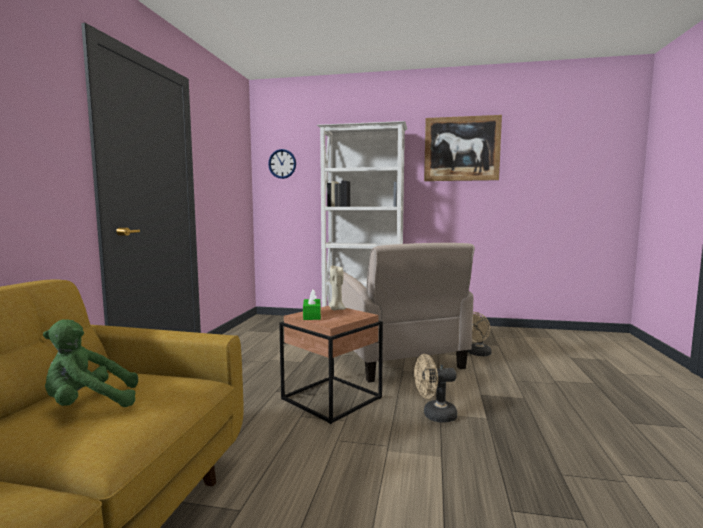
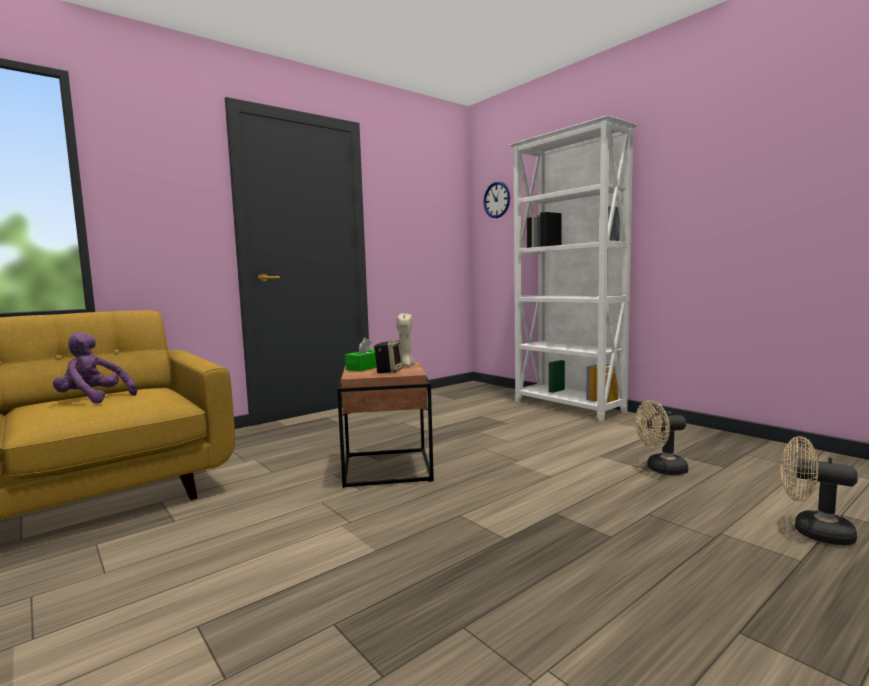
camera: 40 degrees right, 0 degrees up
green plush toy [43,319,138,407] -> purple plush toy [53,332,137,403]
beige armchair [342,243,475,383] -> none
beige fan [414,354,457,422] -> beige fan moved to [780,436,858,546]
picture [424,115,502,181] -> none
none -> speaker [374,340,403,373]

